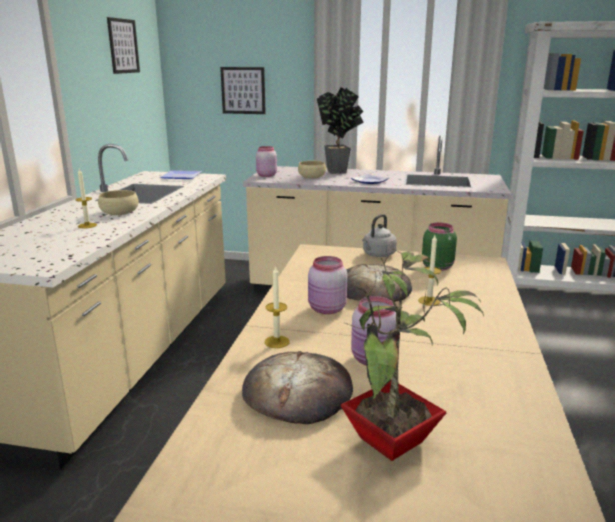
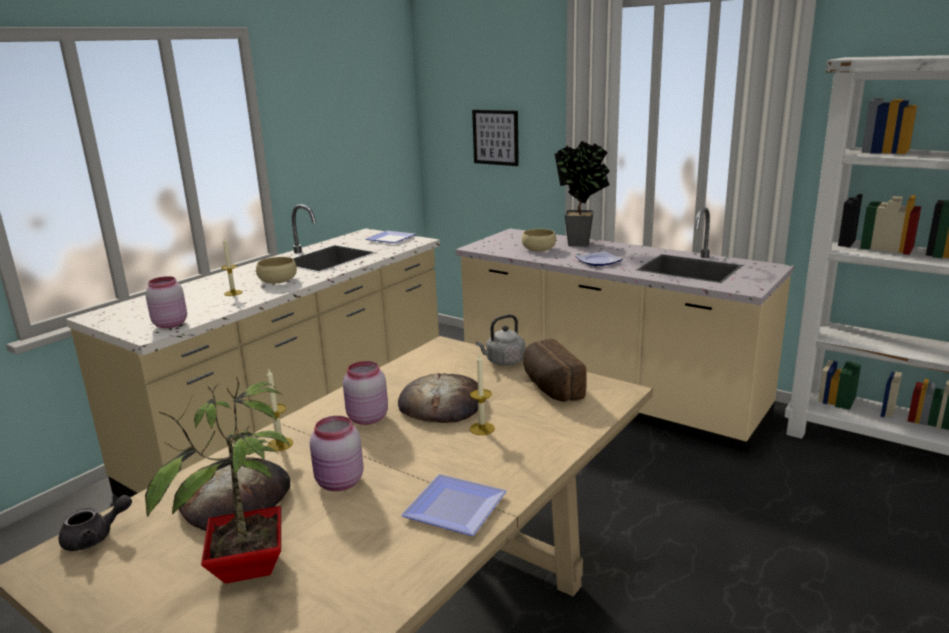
camera: 25 degrees right, 0 degrees up
picture [107,17,140,74] -> none
pink jar [256,146,277,177] -> pink jar moved to [145,276,187,328]
green jar [422,222,457,271] -> bread [523,339,587,402]
none -> grey teapot [59,495,132,551]
none -> plate [401,474,507,536]

